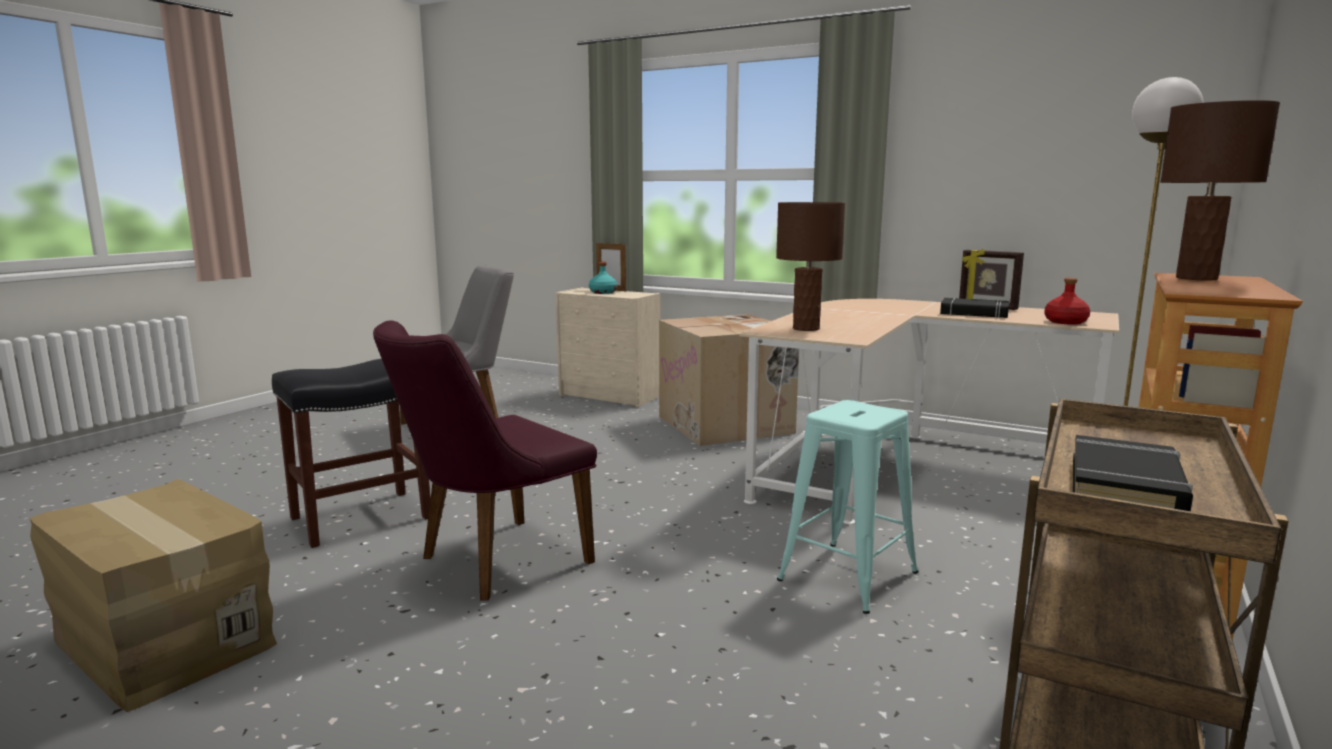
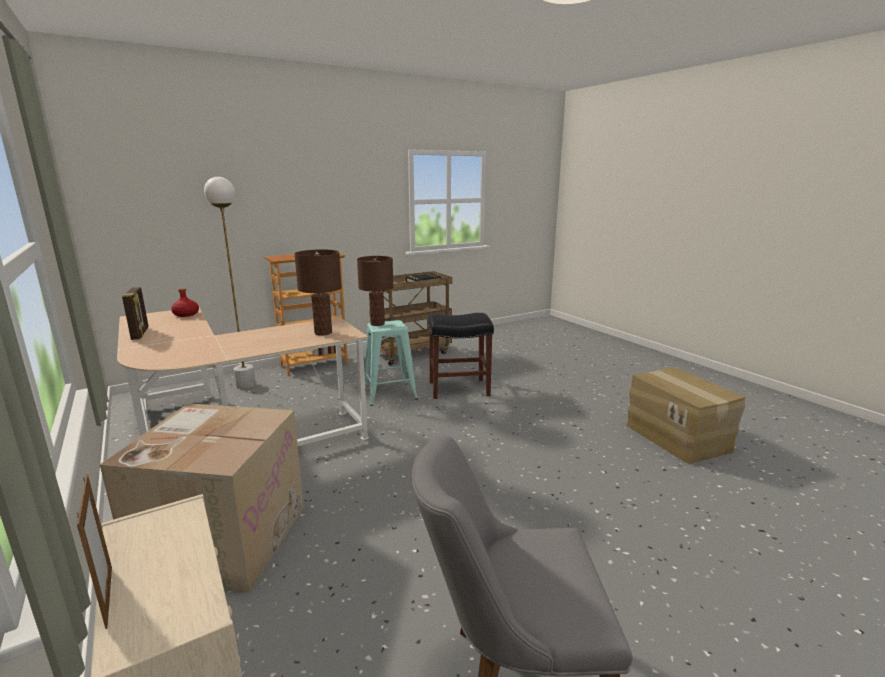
camera: 150 degrees left, 5 degrees up
black stool [272,359,431,548] -> black stool moved to [428,313,494,399]
purple chair [373,320,597,601] -> none
turquoise bottle [589,262,617,294] -> none
black book [940,298,1009,318] -> none
brown table lamp [1160,100,1280,281] -> brown table lamp moved to [357,256,393,326]

